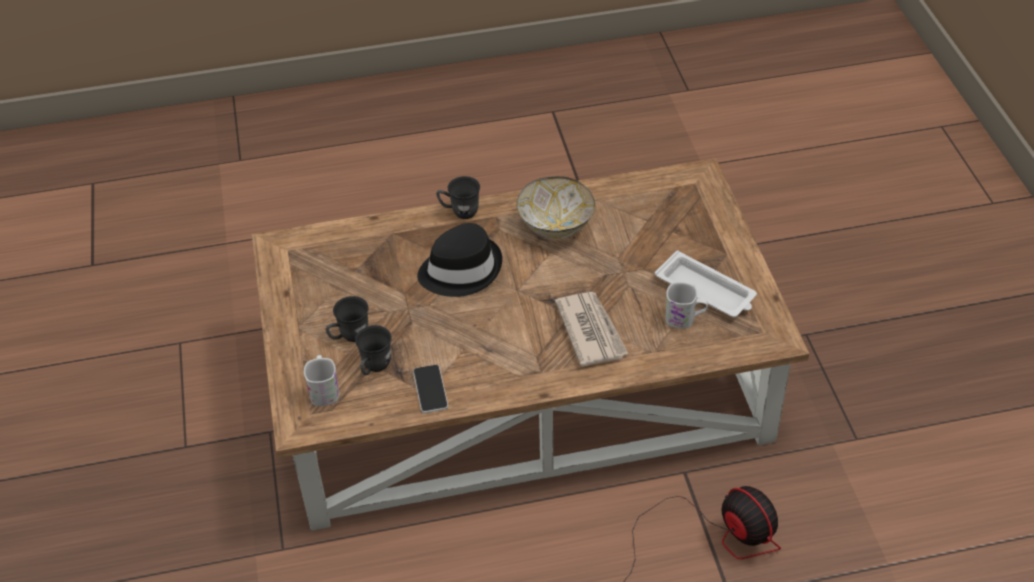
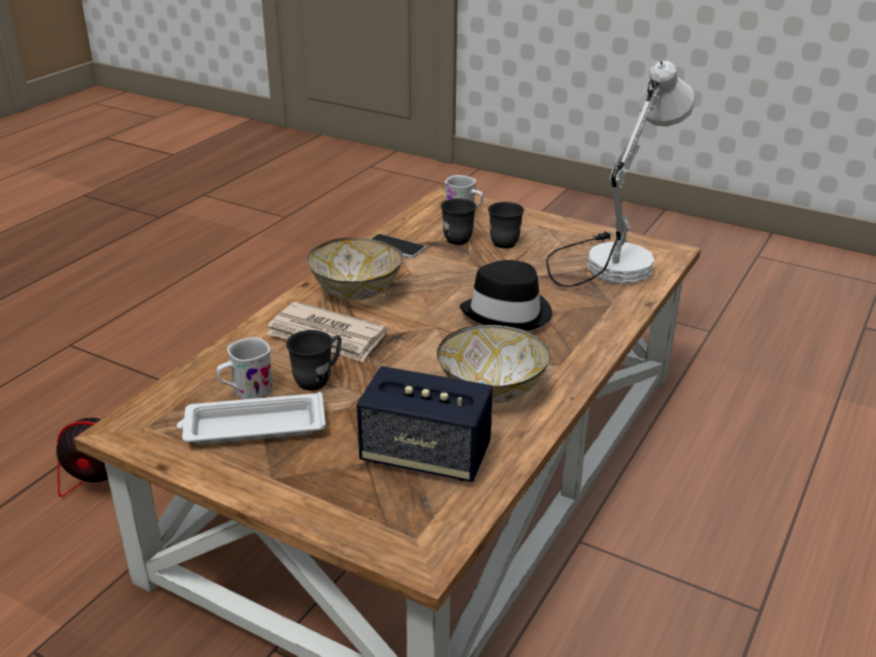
camera: 130 degrees right, 15 degrees down
grey mug [436,176,480,219] -> grey mug moved to [286,330,342,391]
none -> bowl [307,238,403,300]
none -> speaker [357,366,493,482]
none -> white table lamp [546,61,695,287]

